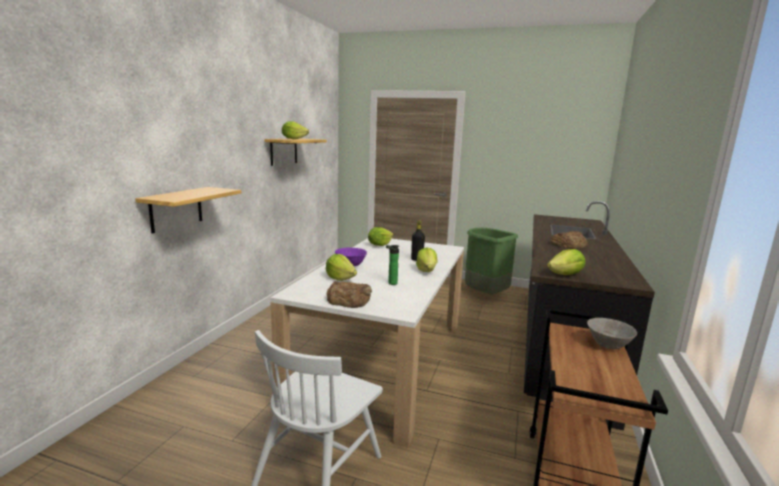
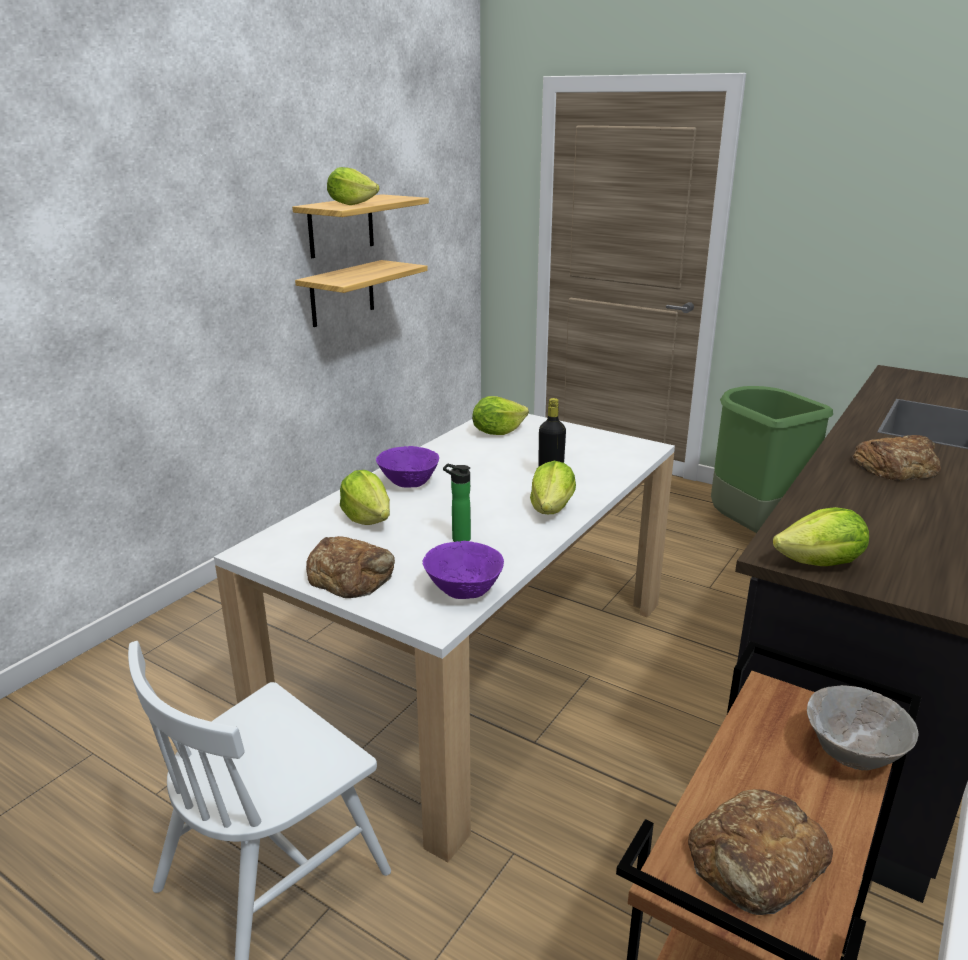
camera: 15 degrees right, 10 degrees up
shelf [135,187,241,233] -> shelf moved to [295,260,428,327]
none -> purple bowl [423,541,504,599]
none -> bread [688,789,833,915]

